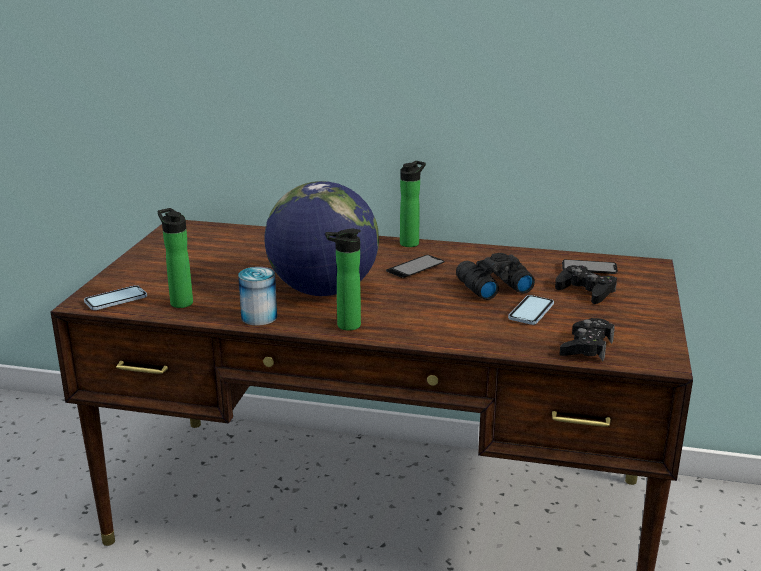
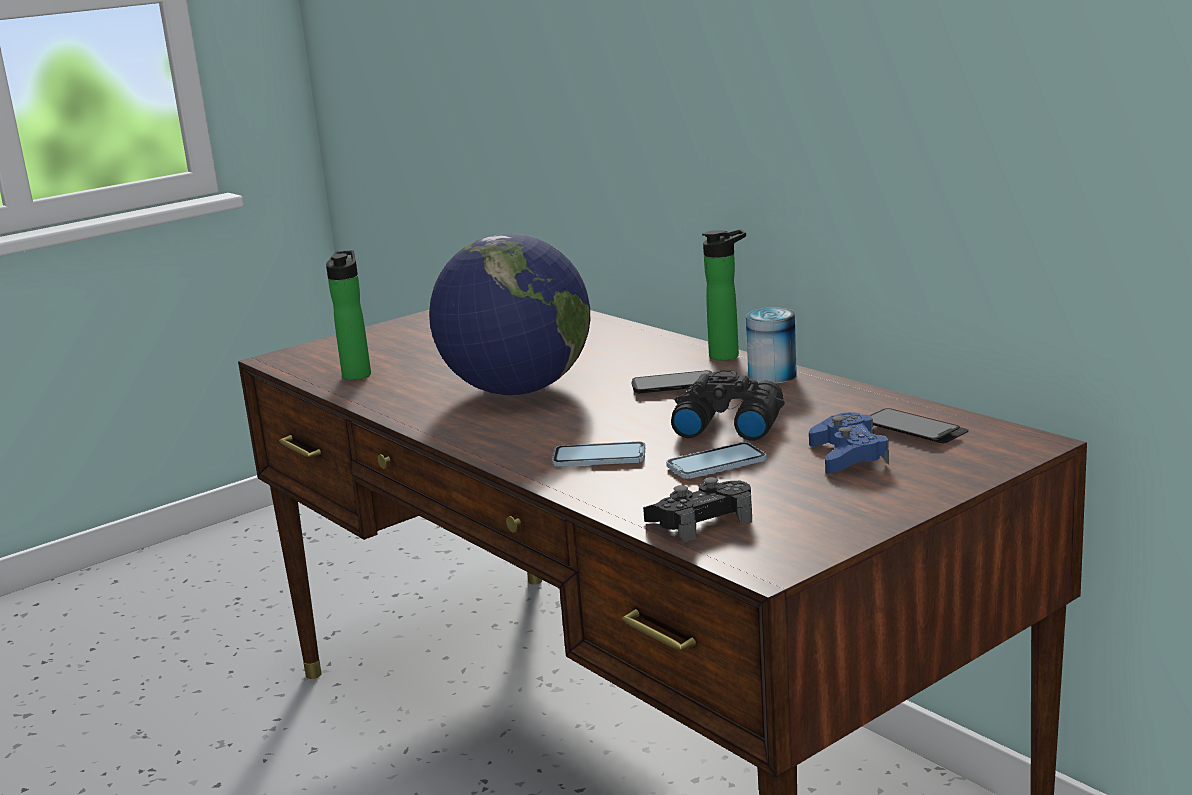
camera: 40 degrees right, 5 degrees down
phone [84,285,147,310] -> phone moved to [552,441,645,467]
can [238,267,277,325] -> can moved to [746,308,797,384]
bottle [325,228,361,331] -> none
black game controller [555,265,617,304] -> blue game controller [809,412,889,474]

